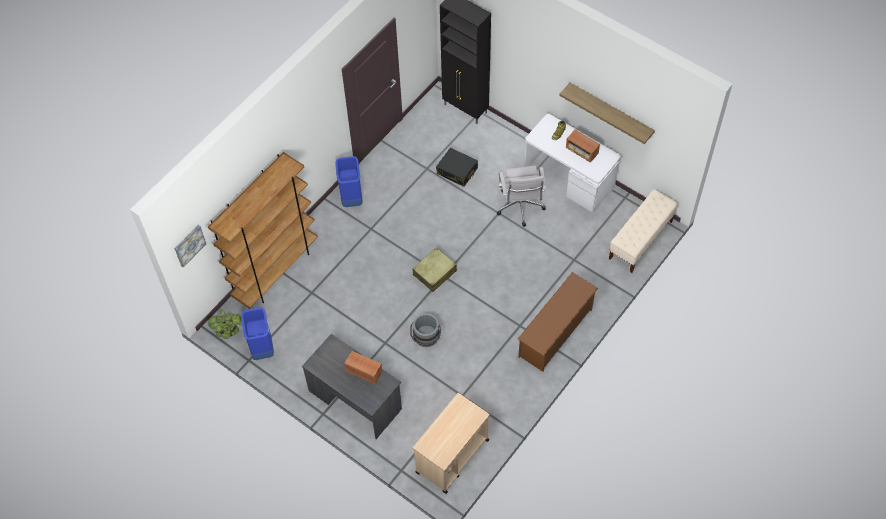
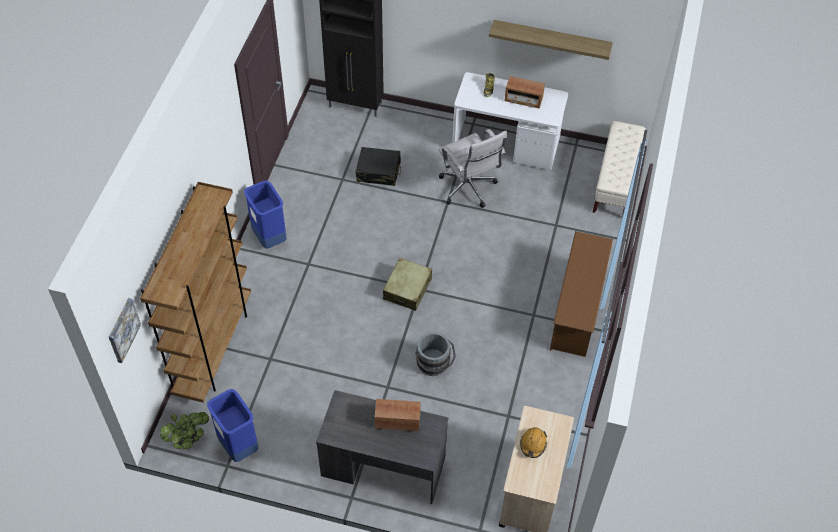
camera: 25 degrees left, 5 degrees down
none -> orange hard hat [520,427,547,458]

